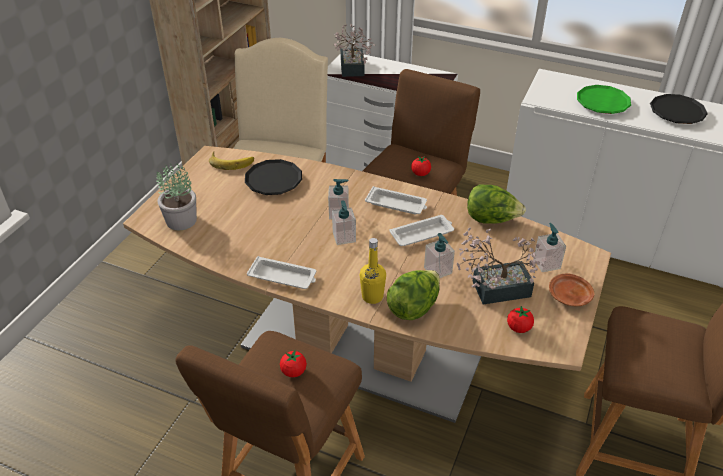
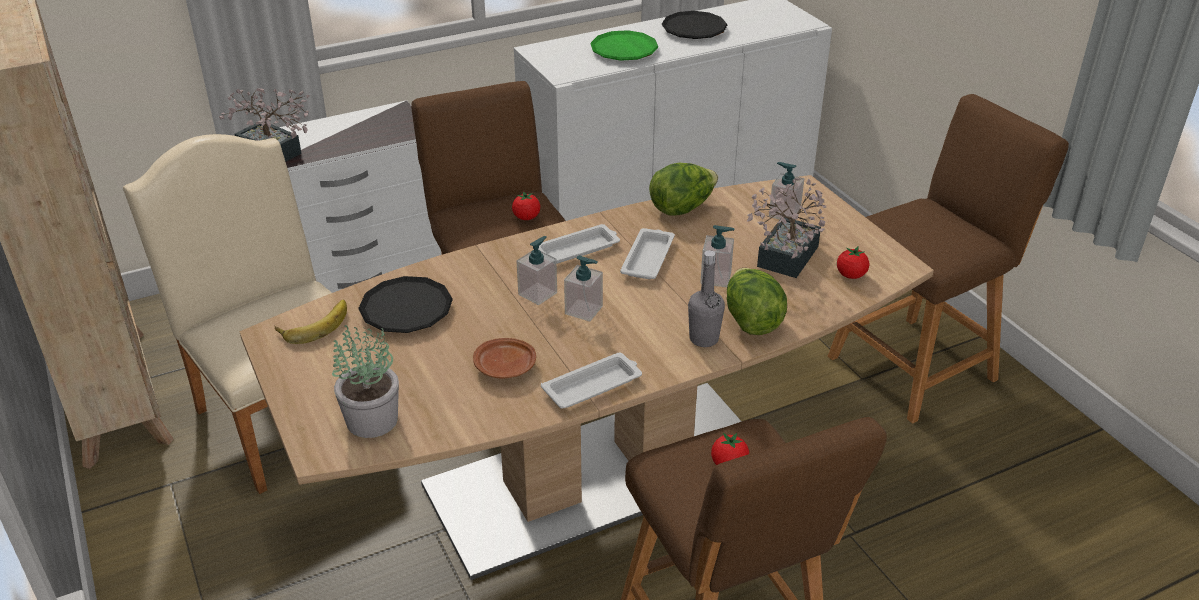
camera: 50 degrees left, 5 degrees down
yellow bottle [360,238,386,304] -> grey bottle [688,250,725,347]
brown plate [549,273,594,306] -> brown plate moved to [473,338,536,378]

